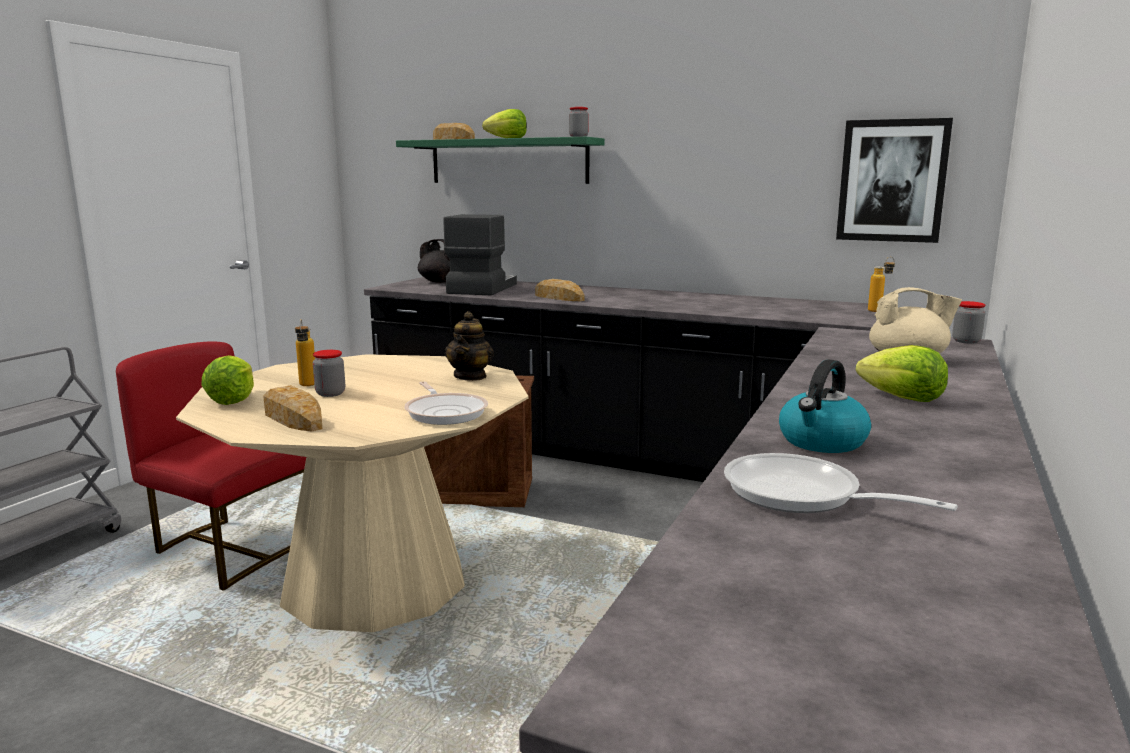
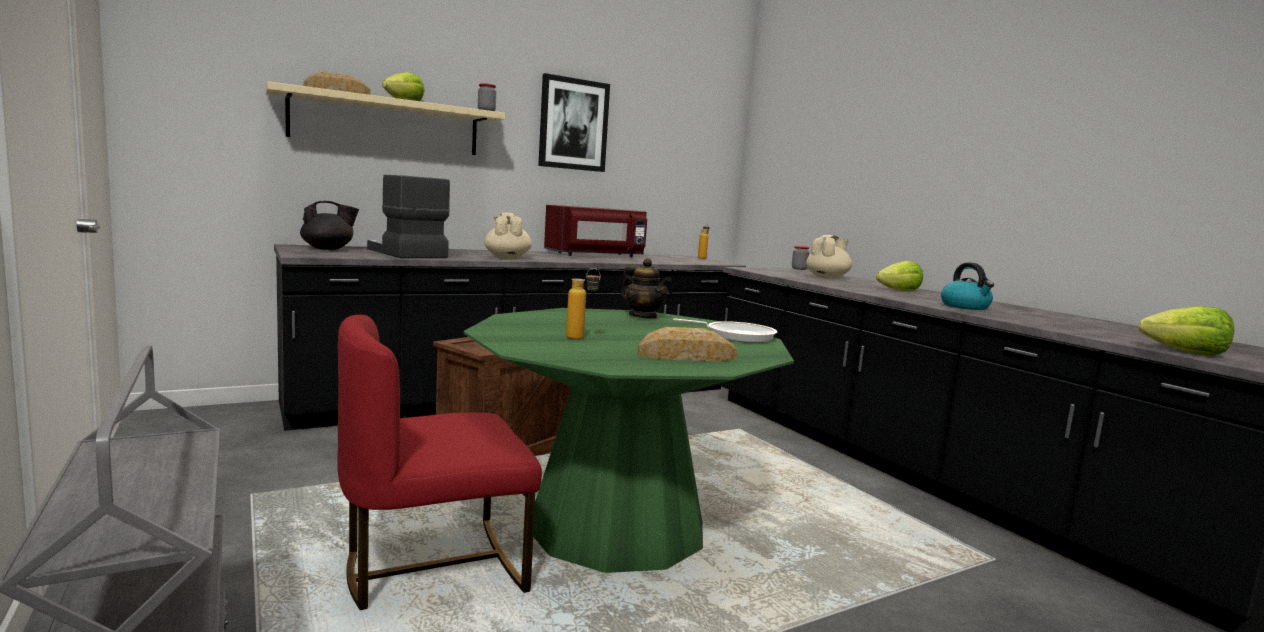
camera: 55 degrees left, 5 degrees down
beige dining table [176,354,528,632] -> green dining table [463,308,794,573]
lettuce [201,355,254,405] -> lettuce moved to [1139,306,1234,355]
jar [313,350,345,397] -> none
green shelf [396,137,605,184] -> beige shelf [266,81,505,155]
bread [535,279,585,301] -> beige teapot [484,213,532,259]
frying pan [724,453,958,513] -> none
picture [836,118,953,243] -> picture moved to [538,73,610,172]
none -> red microwave [544,205,647,257]

